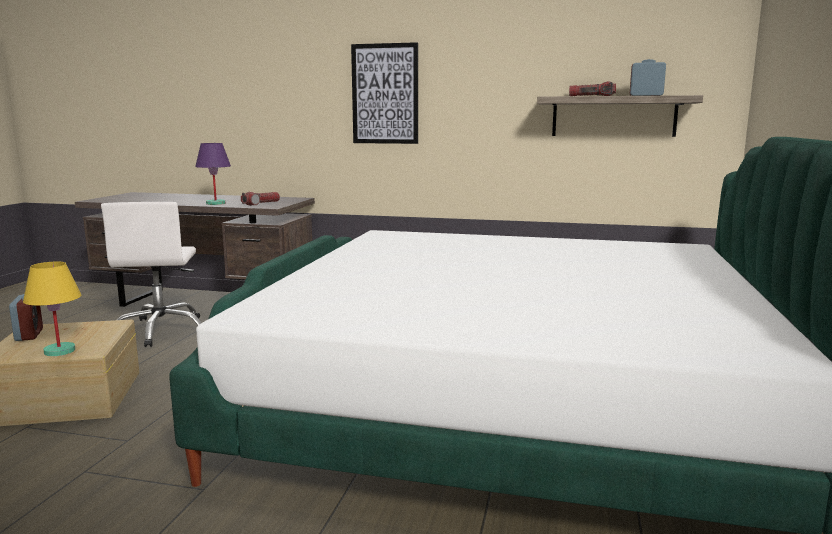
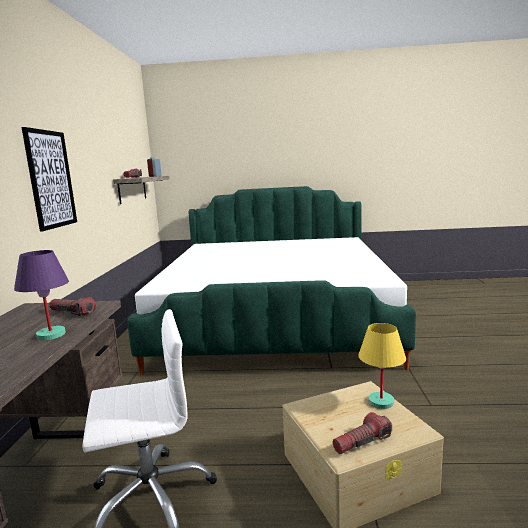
camera: 100 degrees left, 0 degrees up
alarm clock [9,294,43,341] -> flashlight [332,412,392,454]

